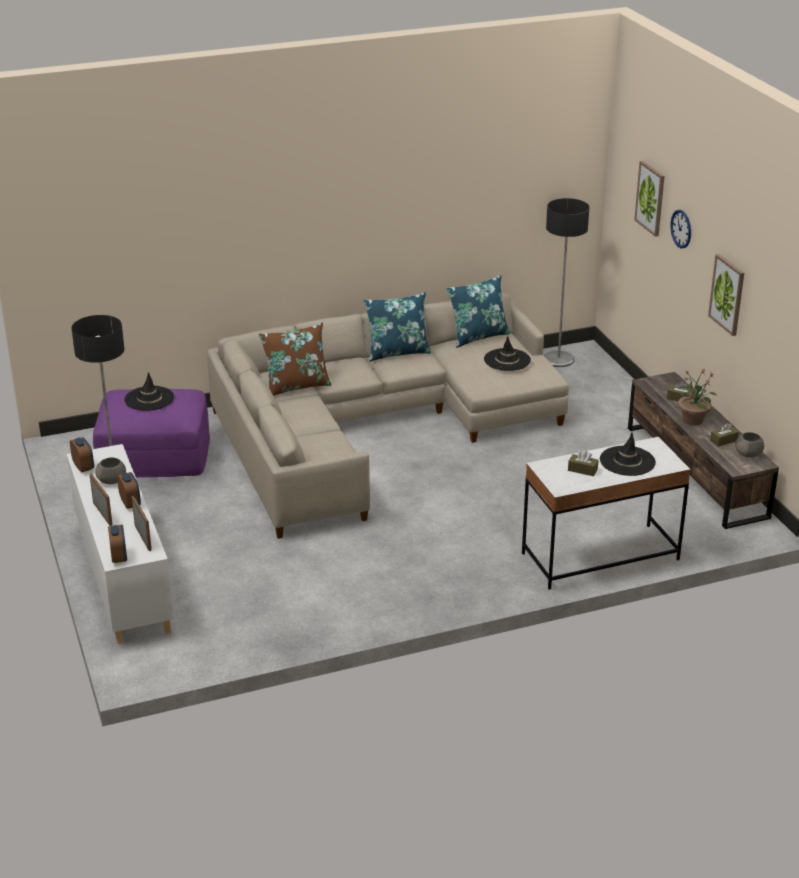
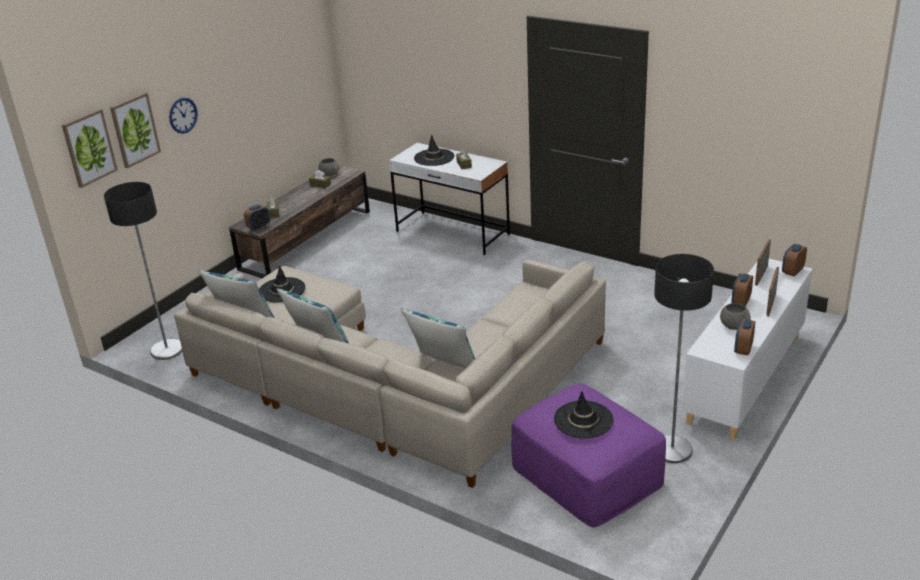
camera: 125 degrees left, 0 degrees up
brown pillow [259,322,331,396] -> blue pillow [400,309,475,368]
potted plant [678,369,717,425] -> none
picture [708,254,744,336] -> picture moved to [62,109,118,188]
none -> alarm clock [244,204,270,232]

